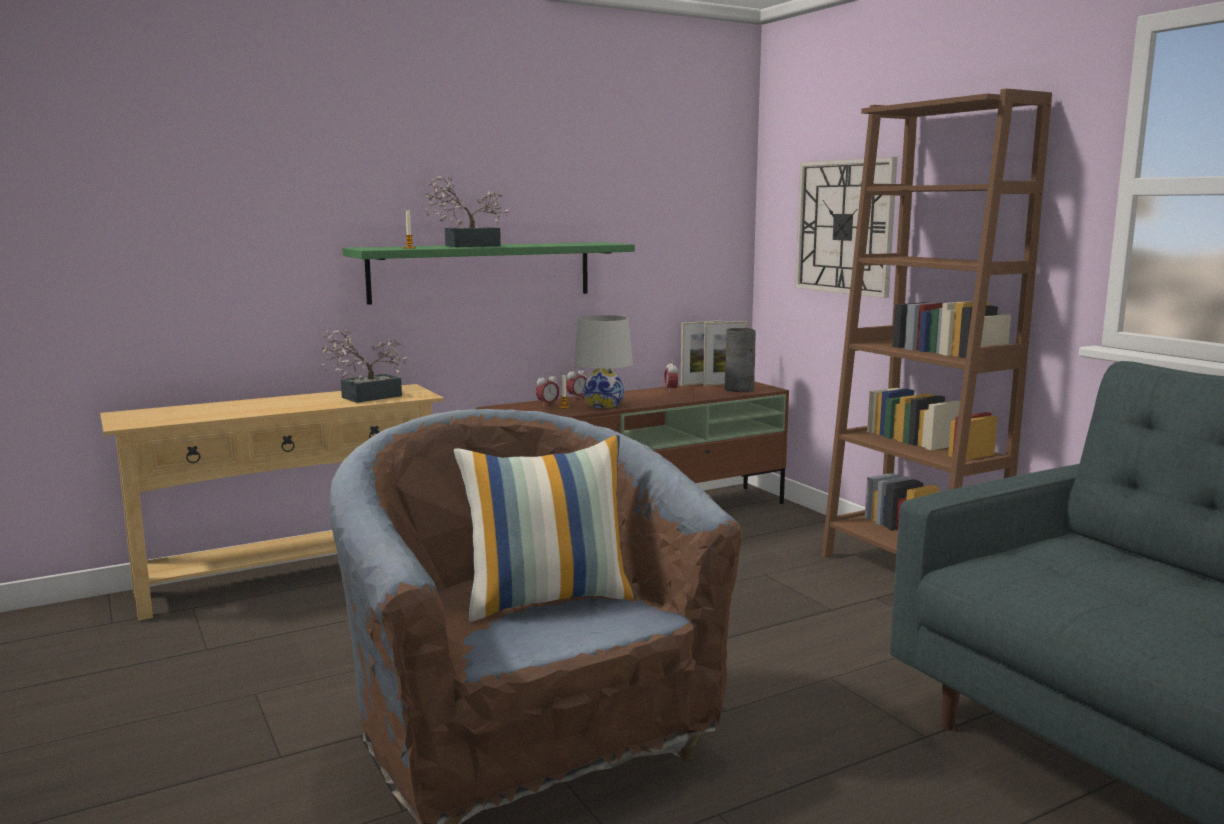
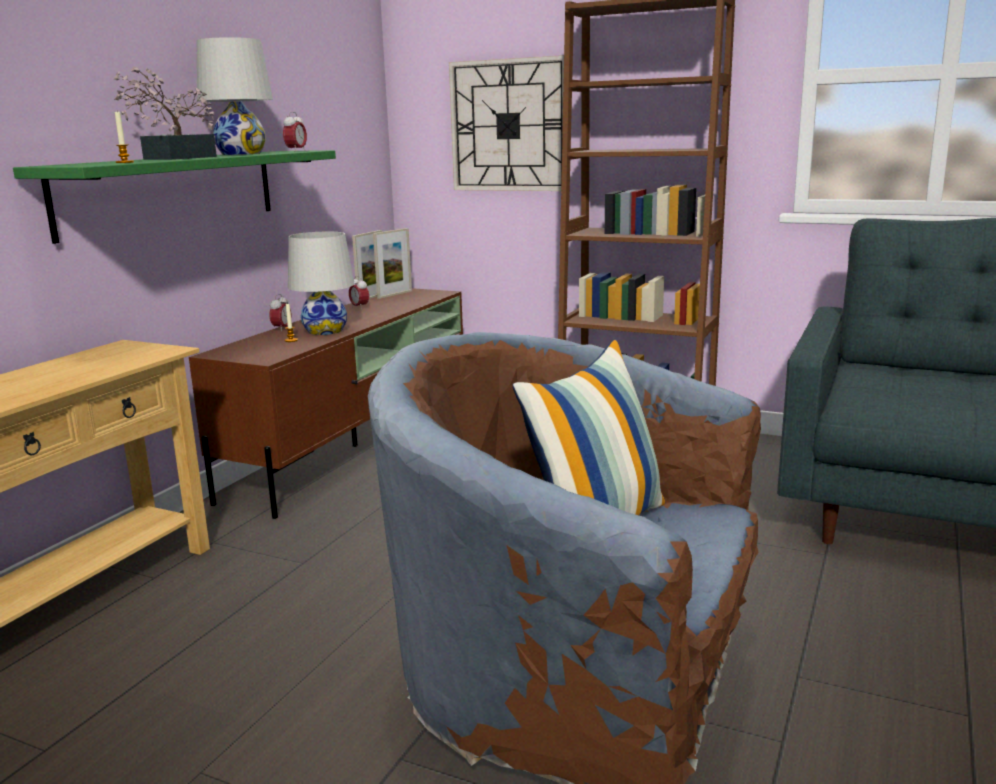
camera: 35 degrees left, 5 degrees up
potted plant [322,329,407,403] -> none
alarm clock [536,373,560,406] -> alarm clock moved to [283,112,307,152]
grey vase [724,328,756,392] -> none
none -> white table lamp [197,37,273,155]

